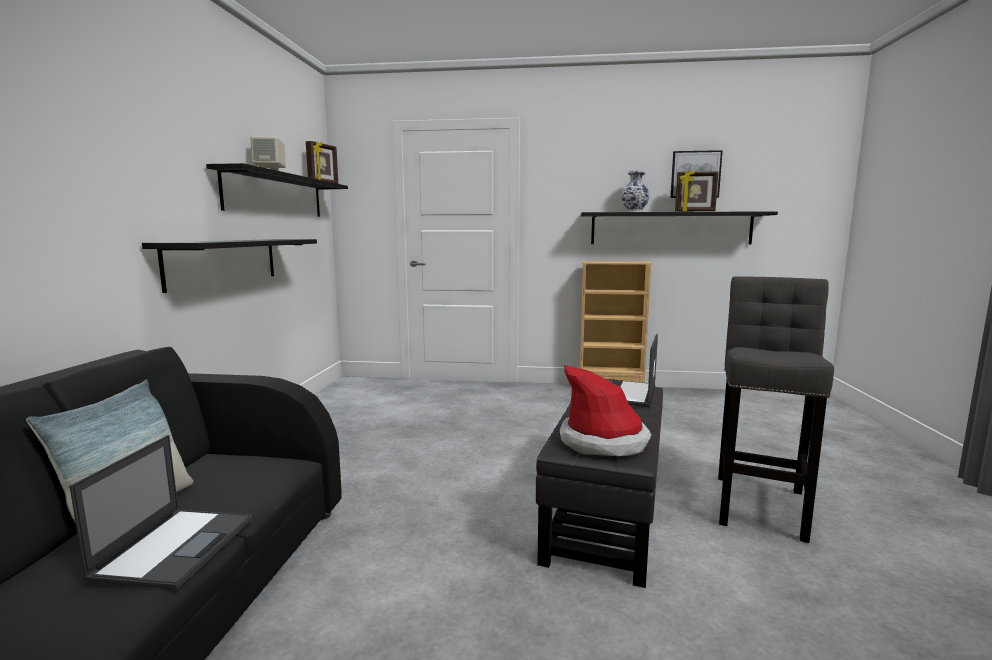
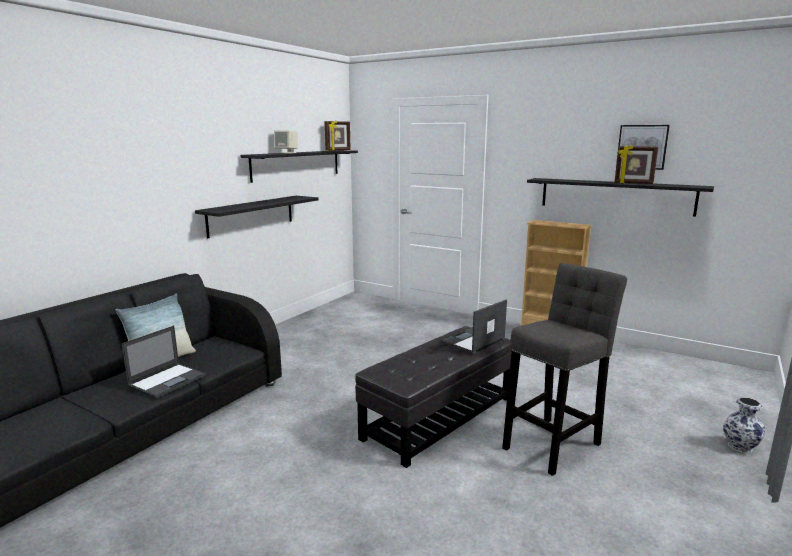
camera: 25 degrees right, 5 degrees up
hat [560,365,651,456] -> none
vase [621,170,649,212] -> vase moved to [723,397,765,453]

